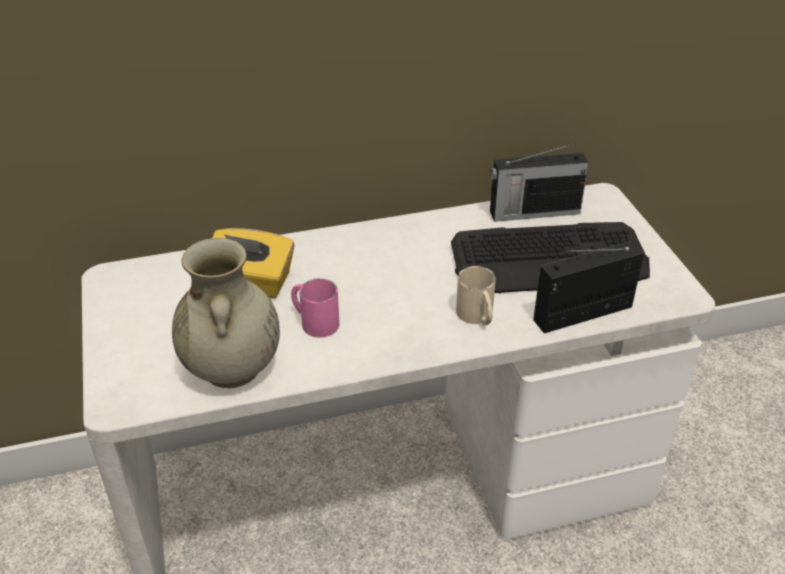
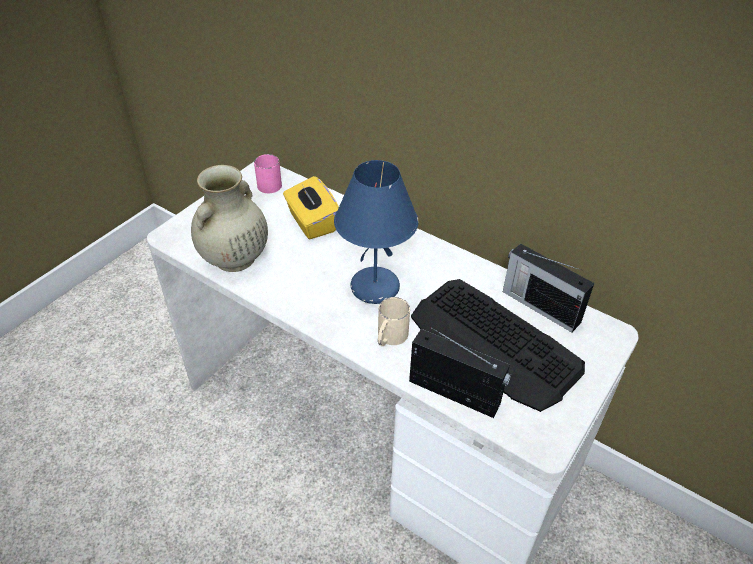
camera: 50 degrees right, 5 degrees up
pink mug [291,278,339,338] -> pink mug moved to [254,154,282,193]
none -> blue table lamp [334,160,418,304]

